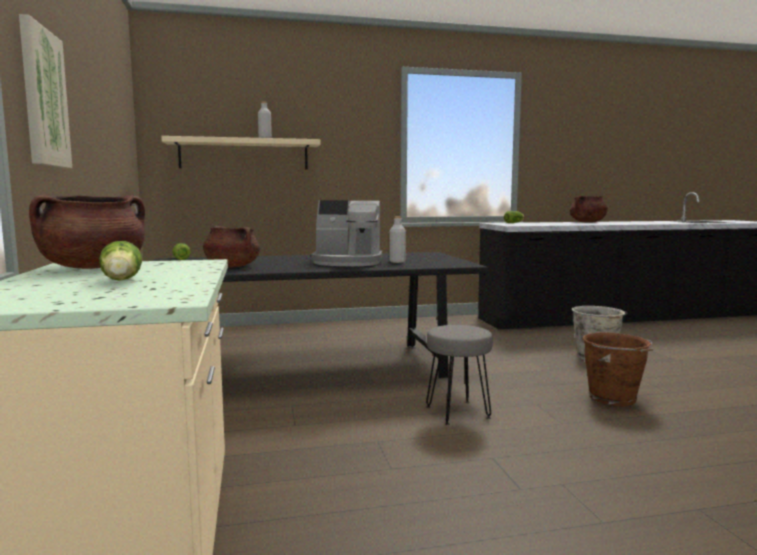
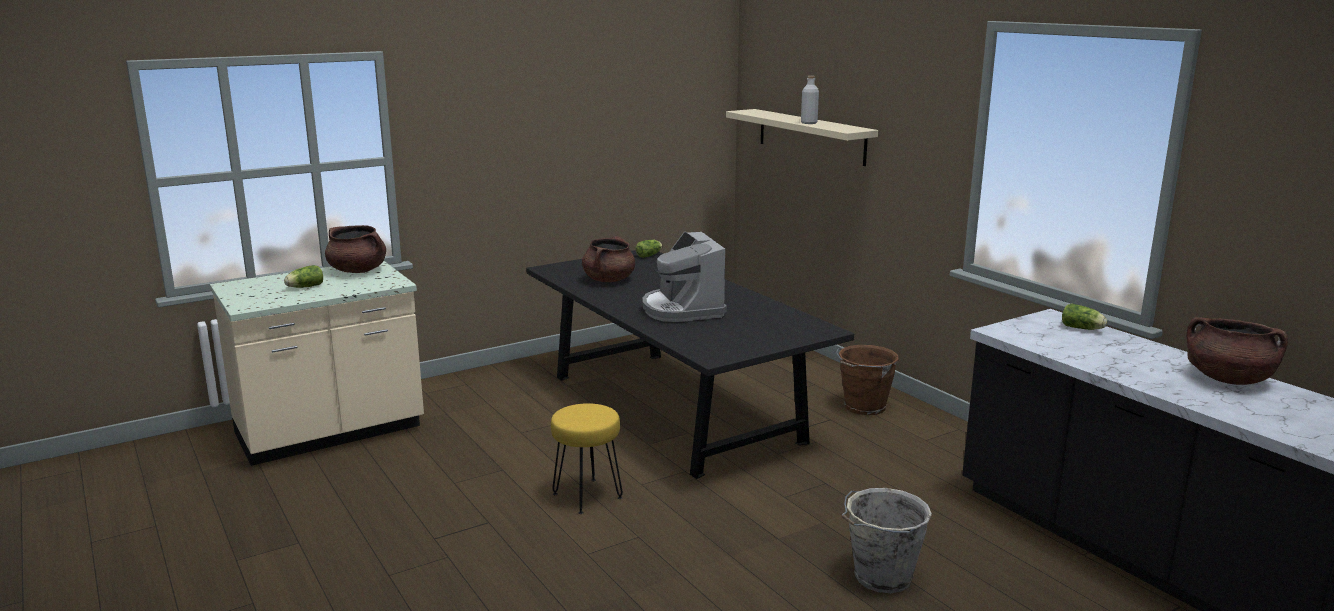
camera: 70 degrees right, 10 degrees up
picture [19,14,72,168] -> none
grey bottle [389,216,406,263] -> none
grey stool [426,325,493,425] -> yellow stool [551,403,623,514]
brown bucket [582,332,653,406] -> brown bucket moved to [836,345,899,415]

